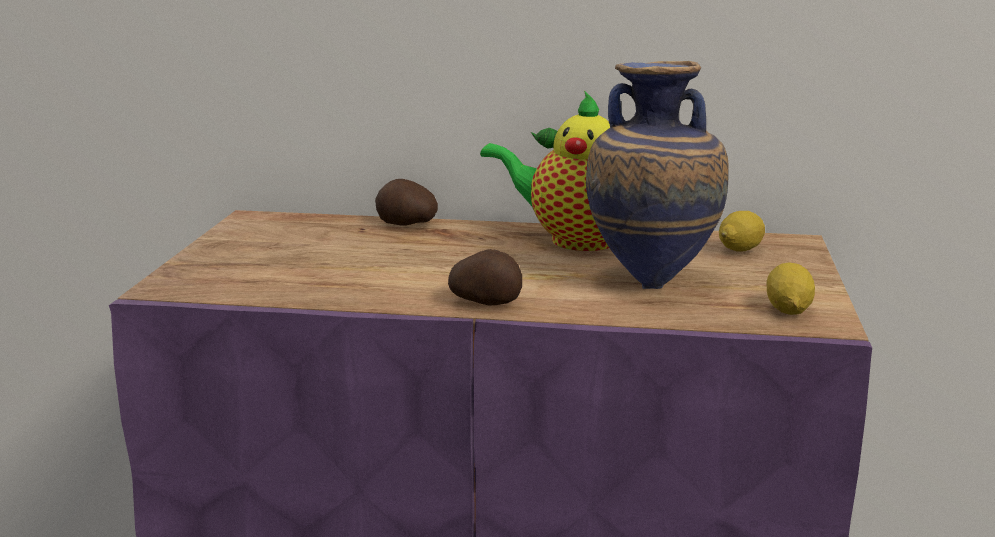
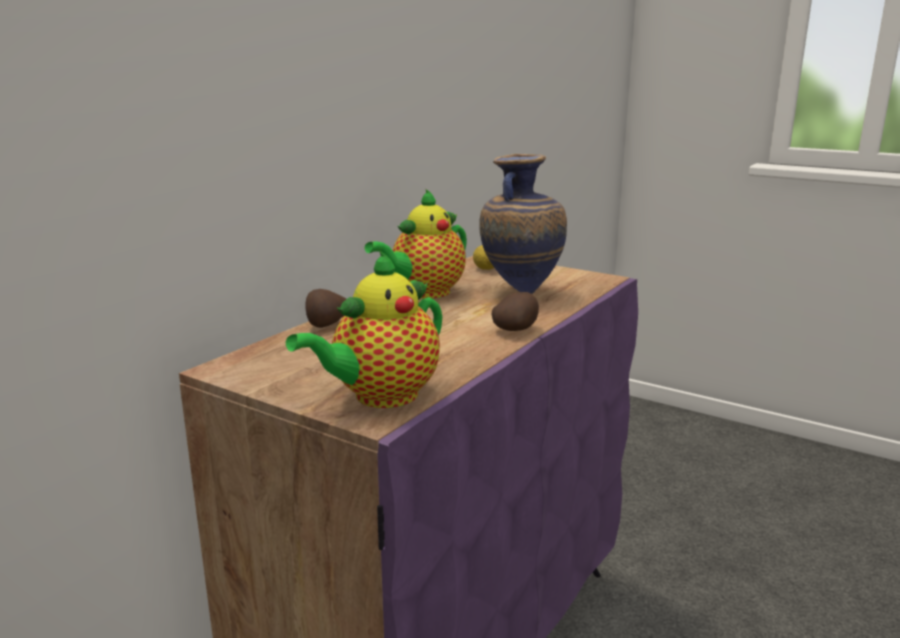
camera: 65 degrees left, 0 degrees up
lemon [767,262,815,315] -> none
none -> teapot [286,250,442,408]

